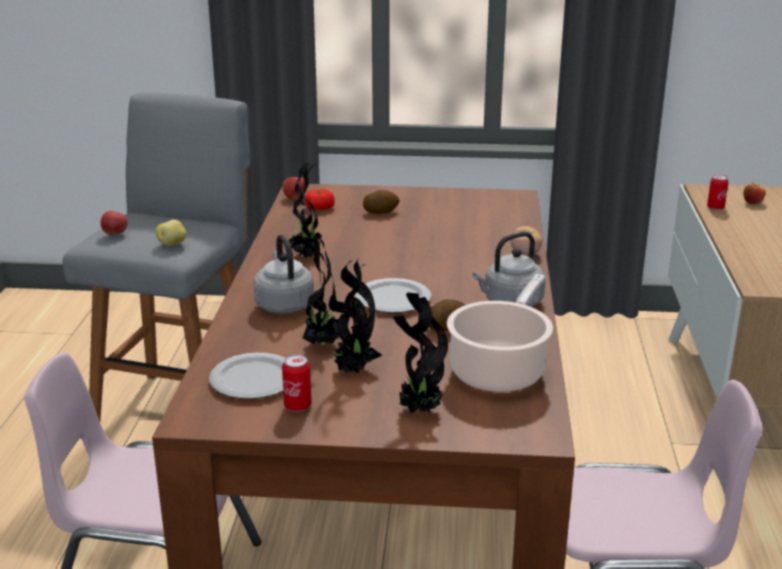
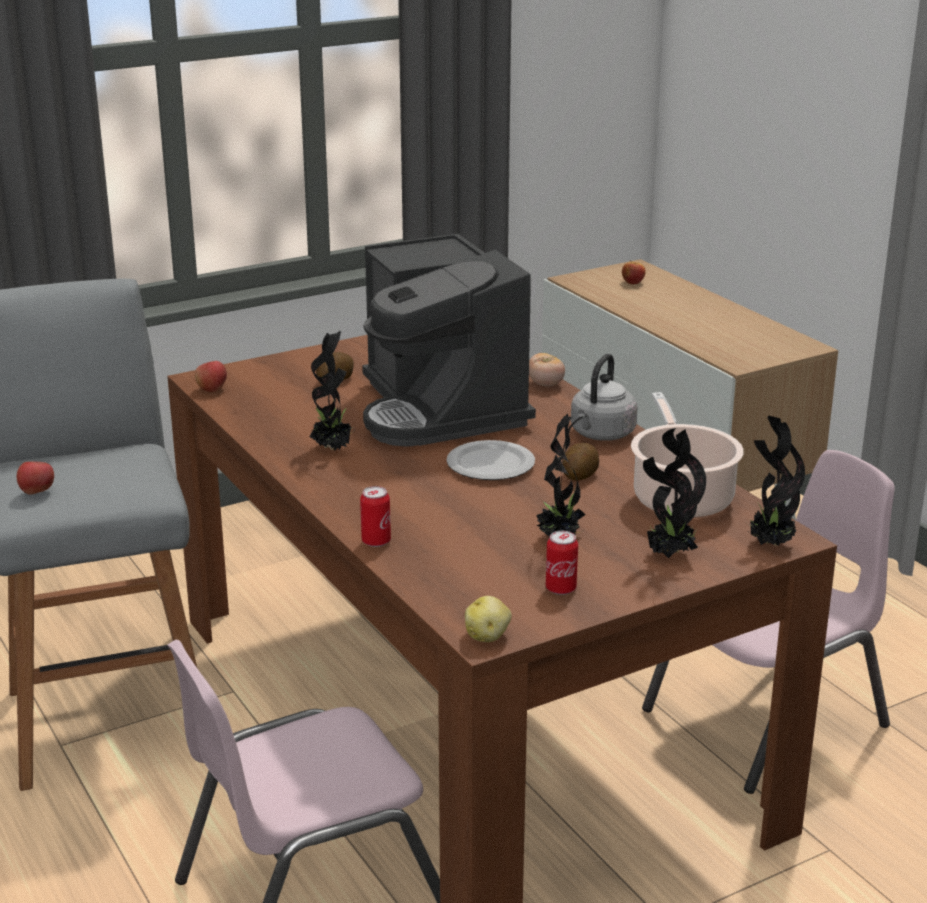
camera: 35 degrees left, 0 degrees up
potato [156,220,187,246] -> potato moved to [465,596,512,642]
plate [209,353,285,399] -> none
grey kettle [253,235,314,314] -> none
potted plant [303,231,340,345] -> potted plant moved to [748,415,805,546]
tomato [305,189,335,210] -> none
can [707,175,728,210] -> can moved to [360,486,391,547]
none -> coffee machine [362,234,536,447]

